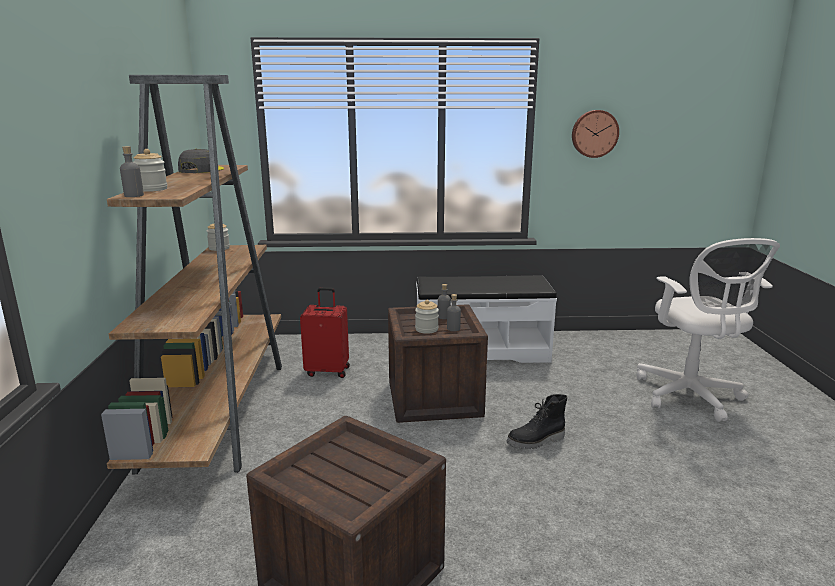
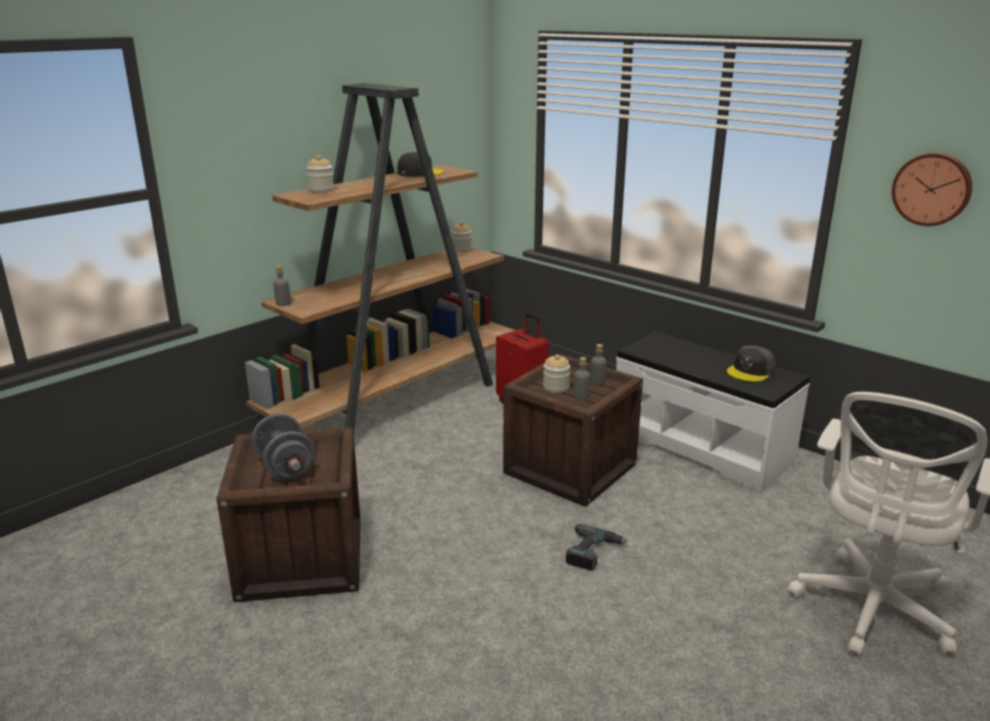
camera: 45 degrees right, 5 degrees up
grey bottle [120,146,144,197] -> grey bottle moved to [273,265,291,306]
black boot [506,394,567,449] -> power drill [566,524,628,571]
none -> grey dumbbell [252,413,315,480]
none -> grey cap [727,345,775,382]

